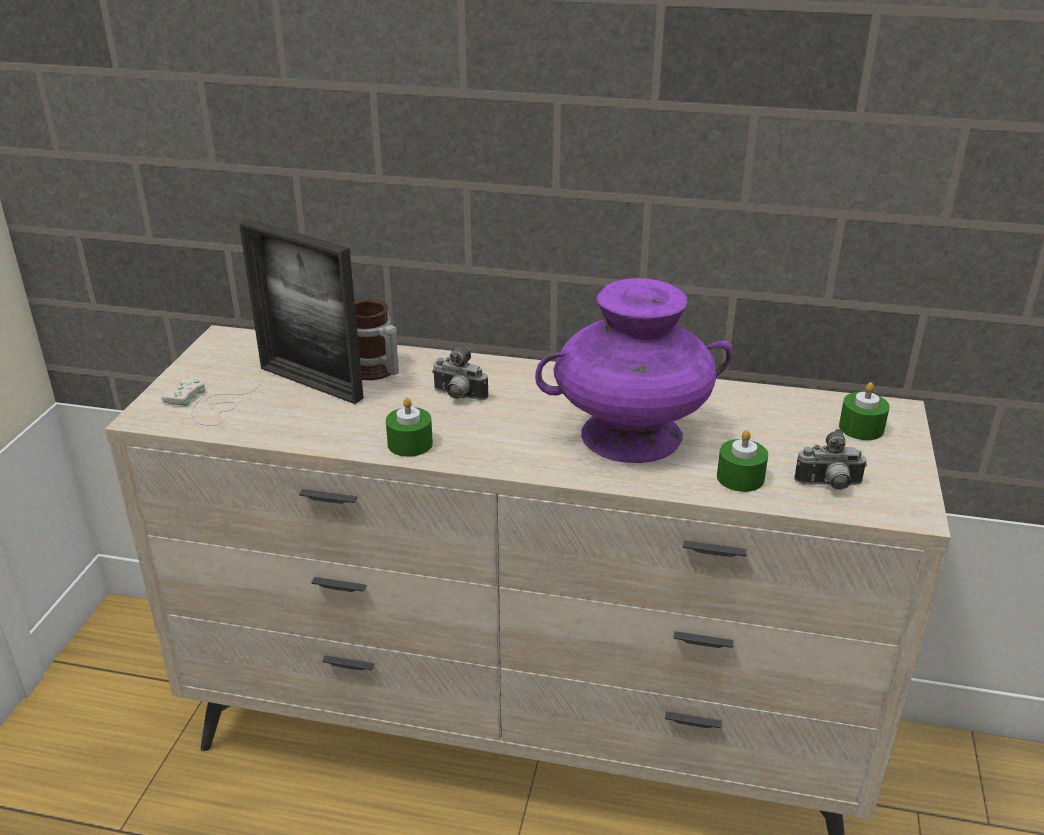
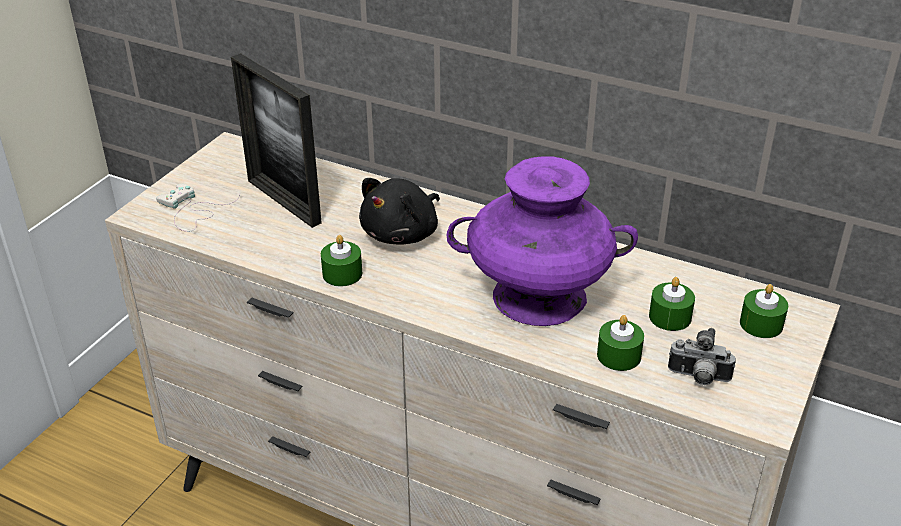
camera: 15 degrees right, 5 degrees up
mug [355,298,399,380] -> none
camera [432,347,488,400] -> black plush toy [359,178,440,244]
none -> green candle [649,277,695,331]

